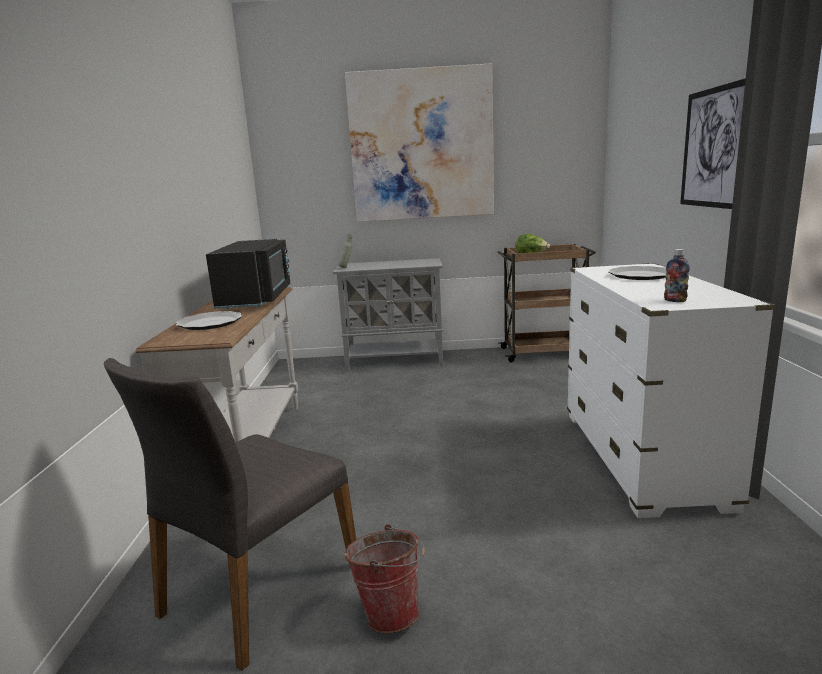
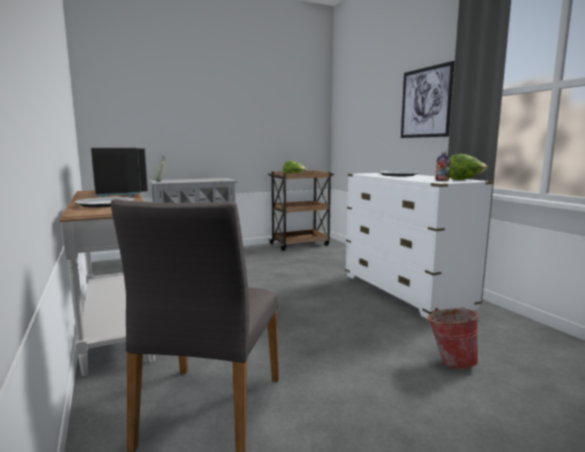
camera: 25 degrees left, 5 degrees down
bucket [344,524,425,634] -> bucket moved to [428,308,482,369]
picture [345,63,494,222] -> none
none -> lettuce [449,154,487,180]

